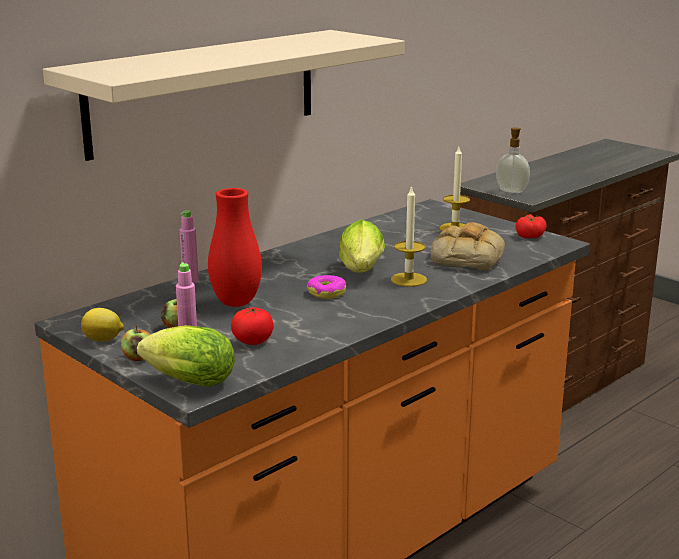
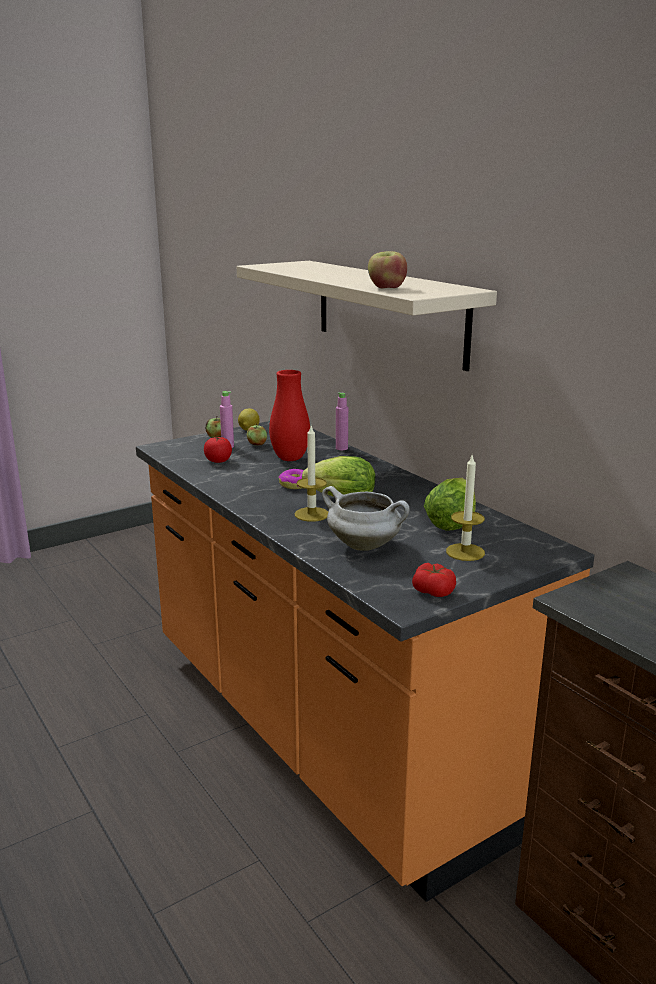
camera: 100 degrees right, 0 degrees up
lettuce [137,325,235,387] -> lettuce moved to [424,478,476,531]
bread [431,222,505,270] -> white cooking pot [322,486,410,551]
soap dispenser [496,127,530,193] -> none
none -> apple [368,251,407,289]

